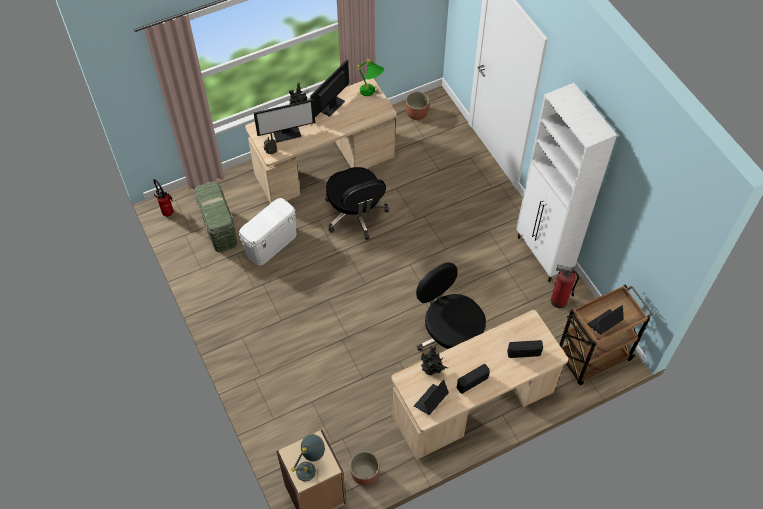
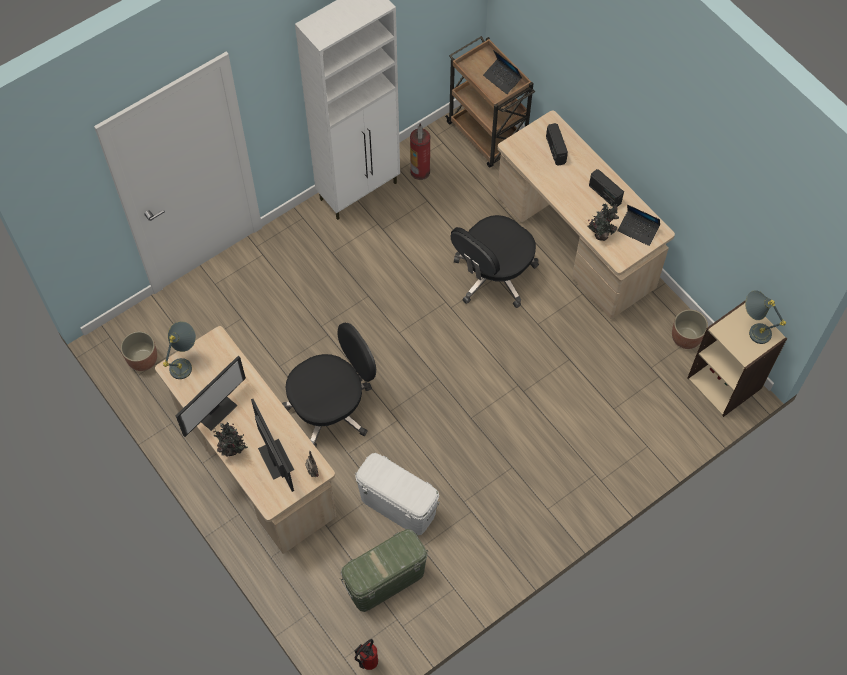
camera: 100 degrees left, 5 degrees up
monitor [310,60,349,117] -> monitor turned 75 degrees counterclockwise [176,356,246,437]
green table lamp [357,59,384,96] -> grey table lamp [163,321,196,379]

